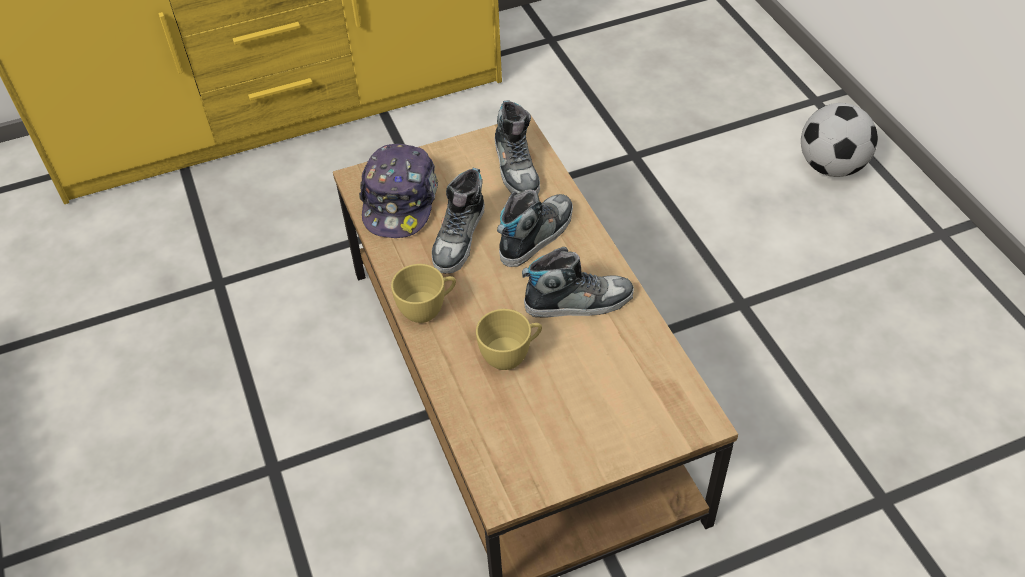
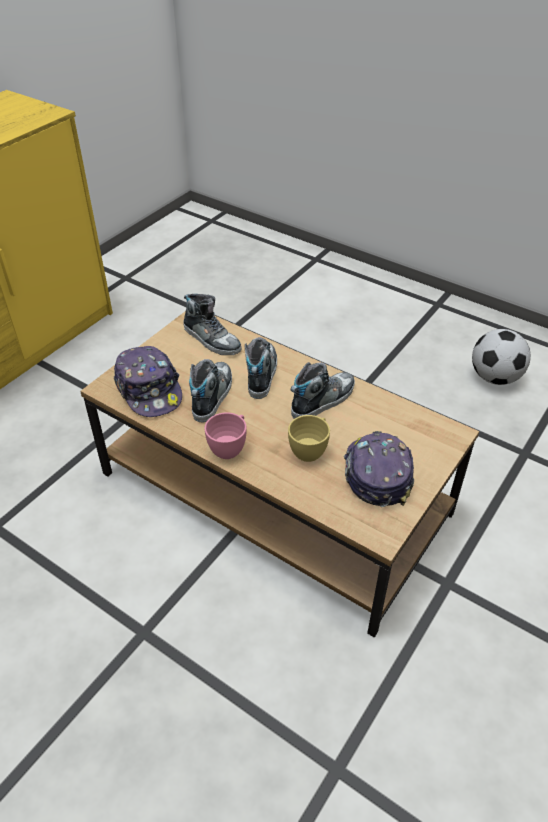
camera: 35 degrees left, 5 degrees down
yellow cup [391,264,456,323] -> pink cup [204,412,247,459]
shoe [432,168,485,274] -> shoe turned 150 degrees counterclockwise [189,359,232,423]
football [801,103,878,177] -> football moved to [472,329,531,385]
none -> cap [344,431,414,507]

